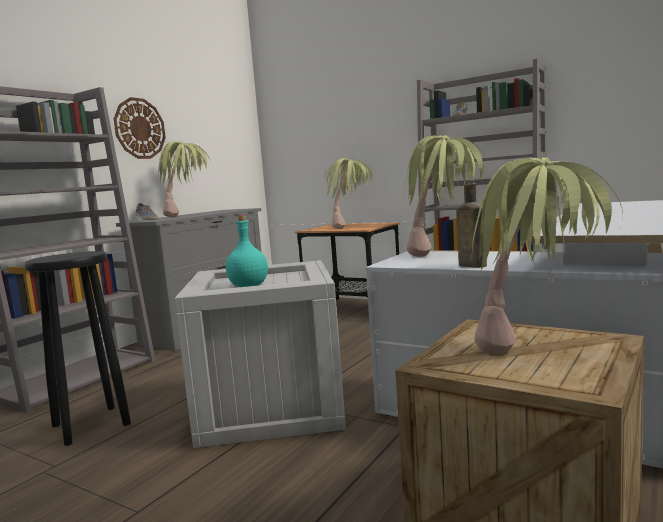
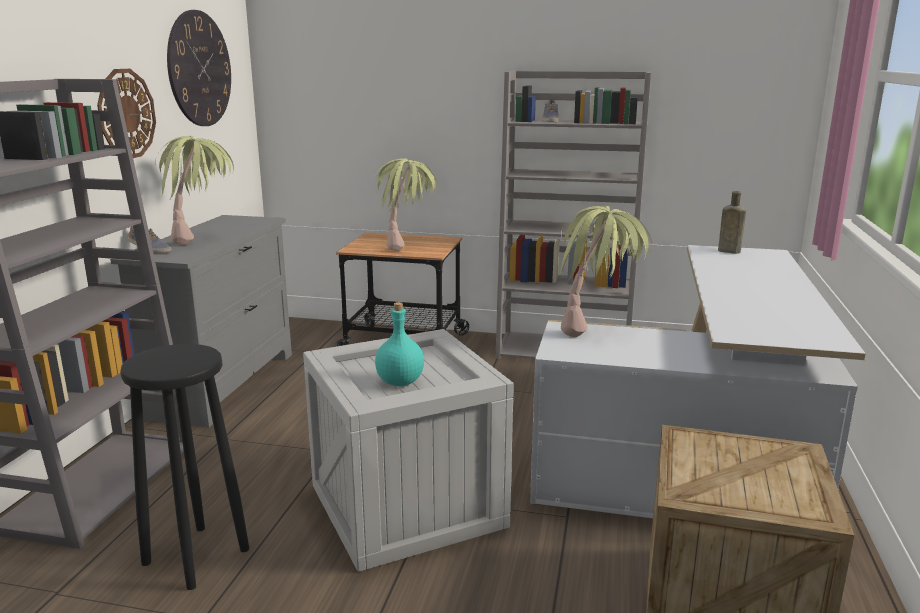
camera: 20 degrees left, 10 degrees up
brown bottle [456,183,487,268] -> brown bottle moved to [718,191,746,254]
potted plant [472,157,623,354] -> none
none -> wall clock [167,10,231,126]

